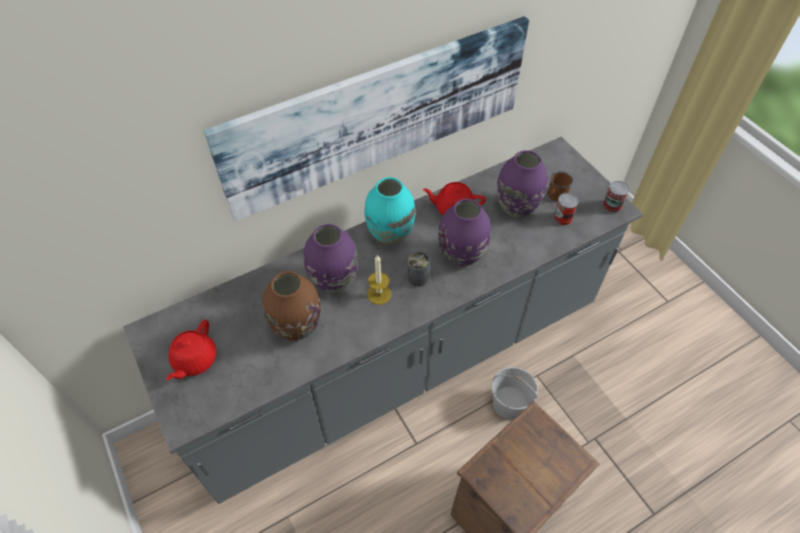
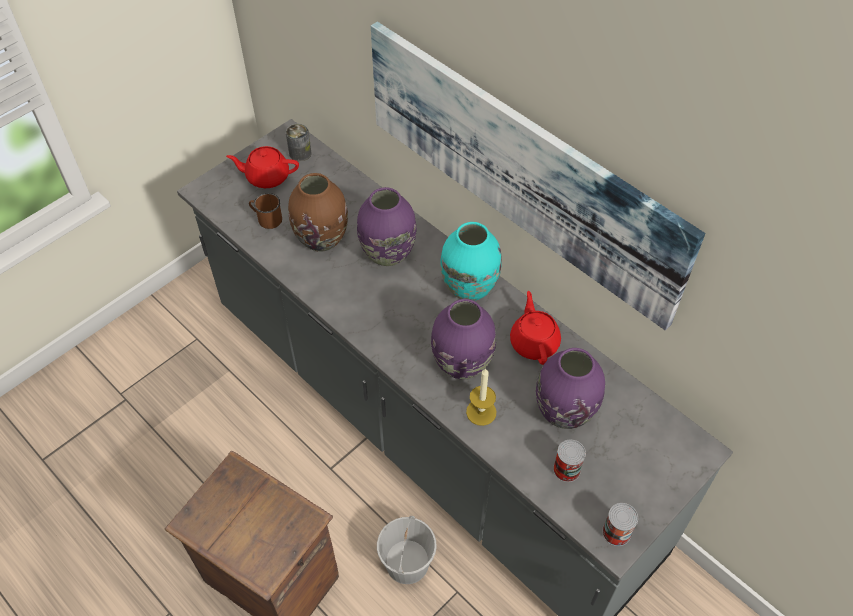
camera: 75 degrees right, 0 degrees up
candle [367,254,391,305] -> candle moved to [466,368,496,426]
can [407,252,430,287] -> can moved to [286,124,311,161]
brown mug [548,172,573,201] -> brown mug moved to [249,193,282,229]

